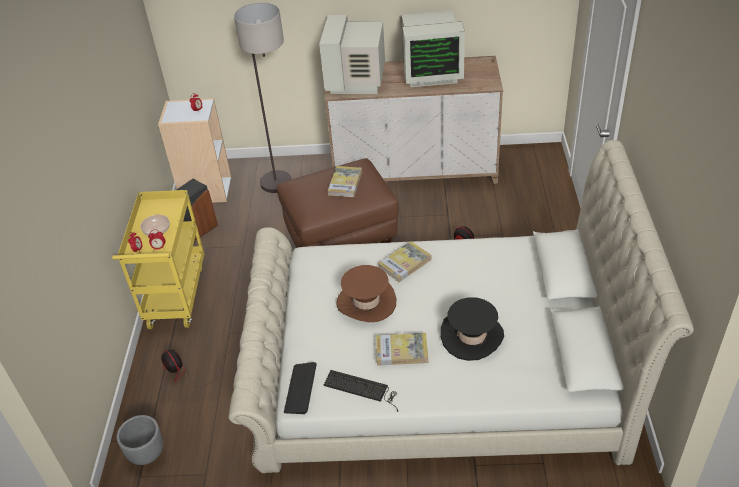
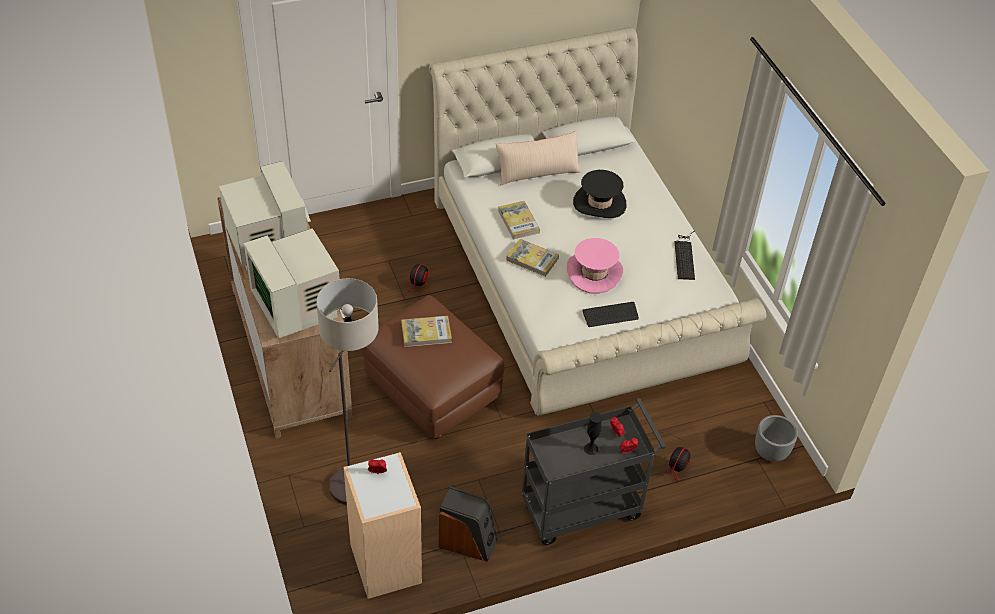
camera: 115 degrees left, 5 degrees up
yellow cart [112,190,205,329] -> grey cart [522,398,666,545]
bowl [140,215,170,236] -> black vase [584,412,602,455]
keyboard [284,362,317,414] -> keyboard moved to [583,302,639,327]
monitor [319,15,385,94] -> monitor turned 75 degrees clockwise [244,228,342,338]
brown hat [336,265,396,322] -> pink hat [567,238,623,294]
book [376,333,428,366] -> book moved to [498,201,540,240]
none -> beige pillow [496,131,581,186]

